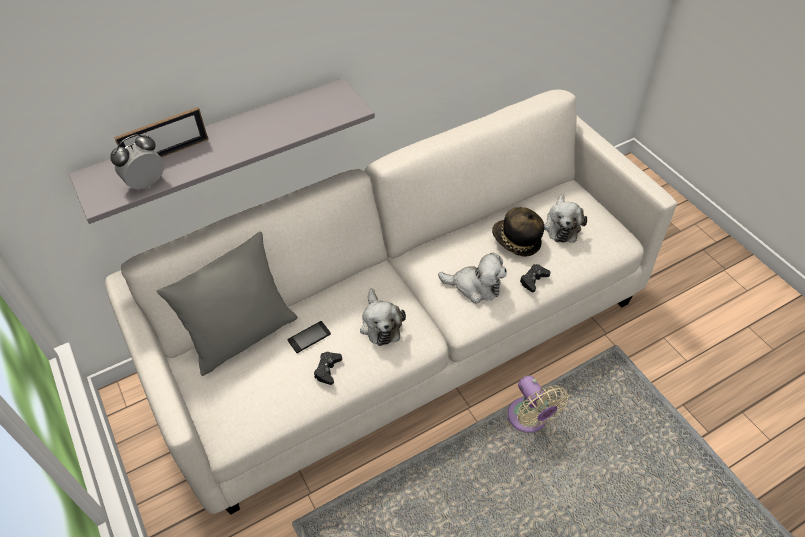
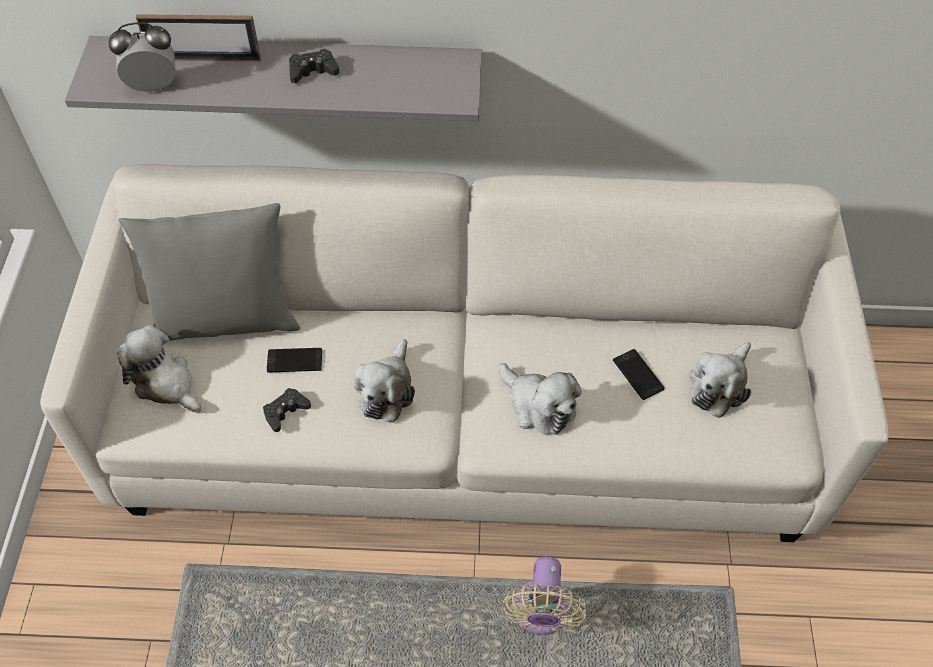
camera: 30 degrees right, 5 degrees up
hat [492,207,544,257] -> phone [613,349,665,400]
black game controller [520,264,550,292] -> black game controller moved to [289,49,339,83]
none -> plush toy [117,325,201,413]

